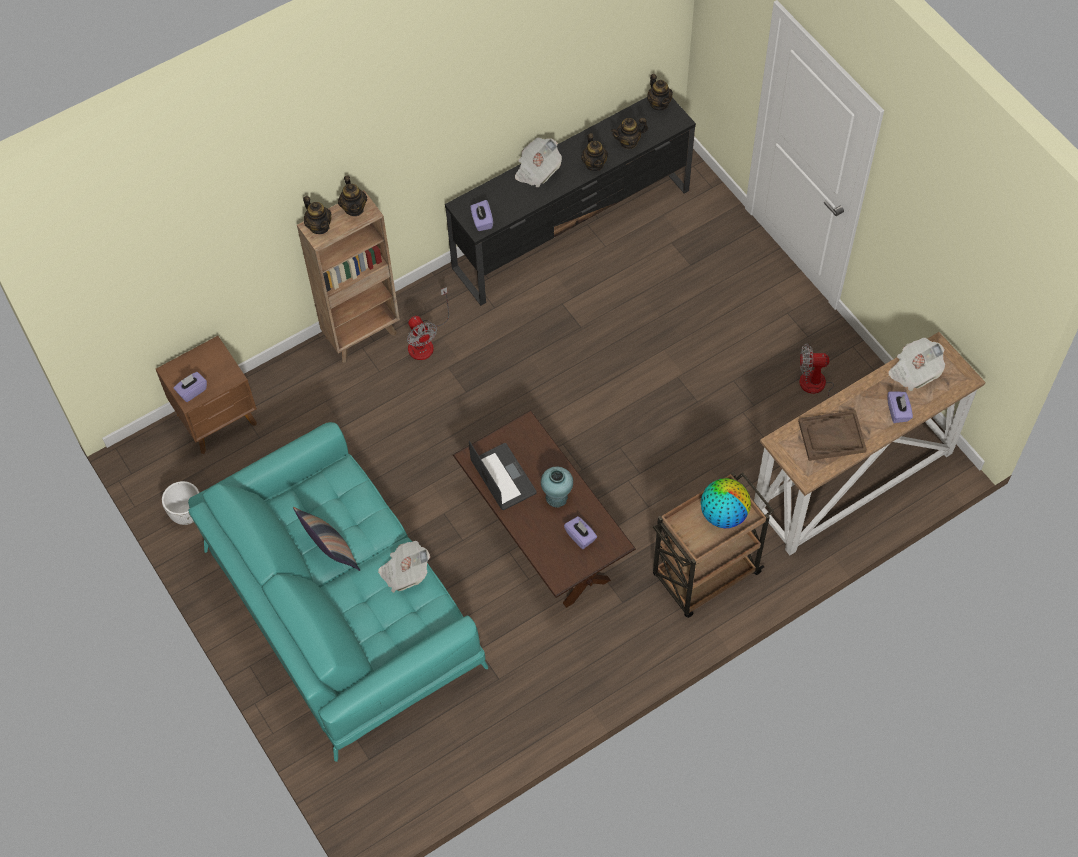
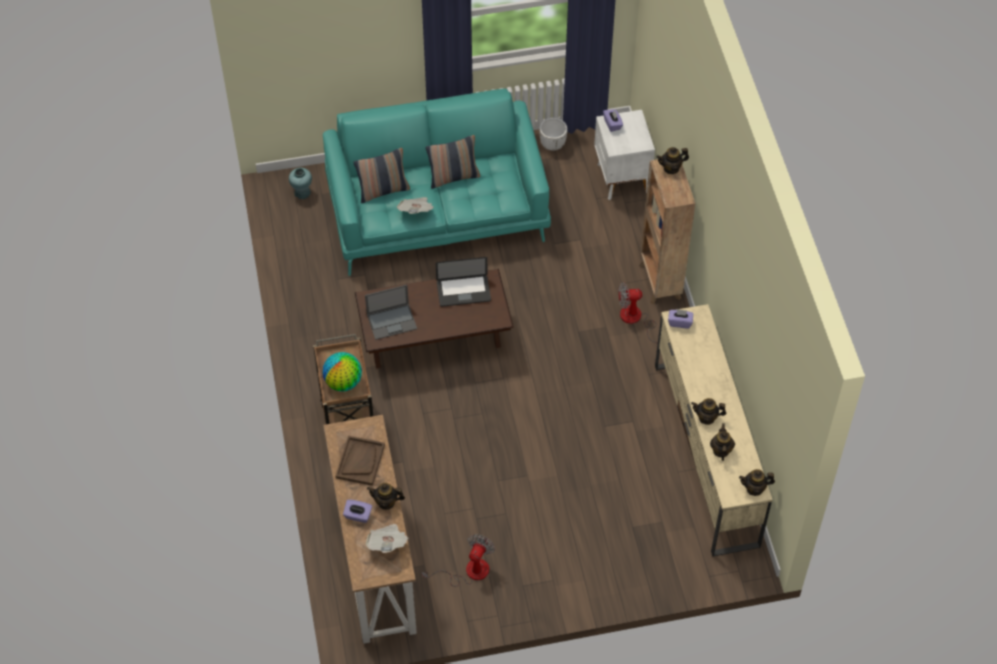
camera: 110 degrees right, 5 degrees down
brown nightstand [156,336,257,454] -> white nightstand [594,110,655,200]
teapot [338,175,367,216] -> teapot moved to [367,483,405,510]
black tv stand [445,97,696,306] -> beige tv stand [655,304,773,557]
newspaper [515,137,562,187] -> none
turquoise vase [541,467,573,508] -> turquoise vase moved to [289,168,312,199]
purple tissue box [564,516,597,549] -> laptop [365,285,417,340]
none -> pillow [354,148,410,203]

